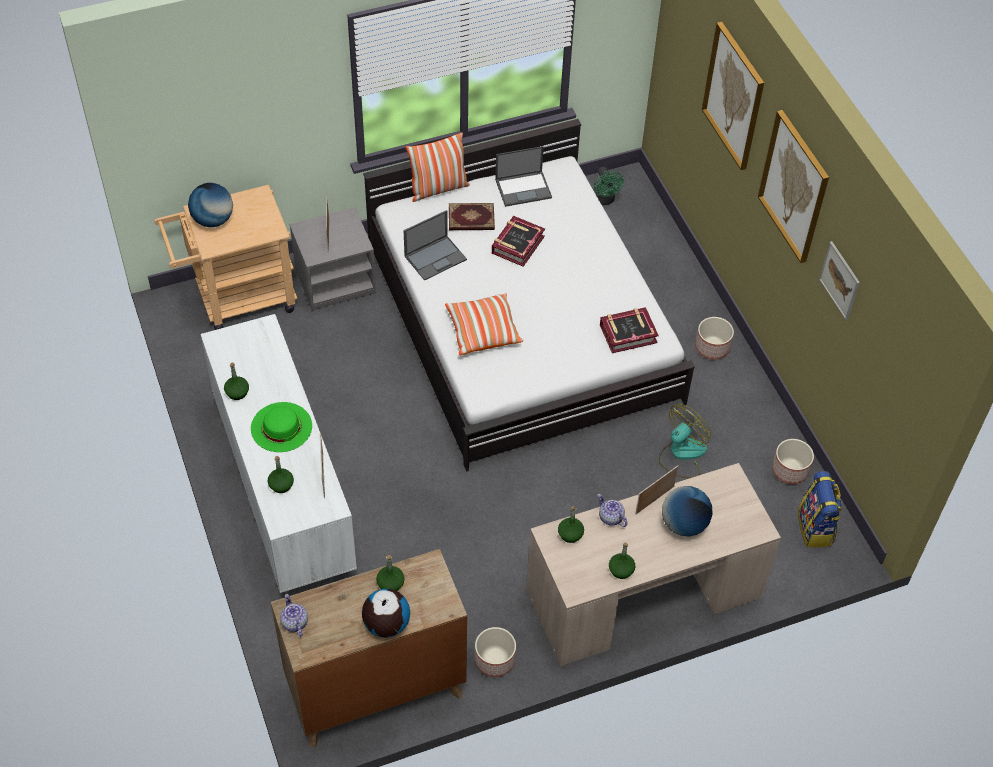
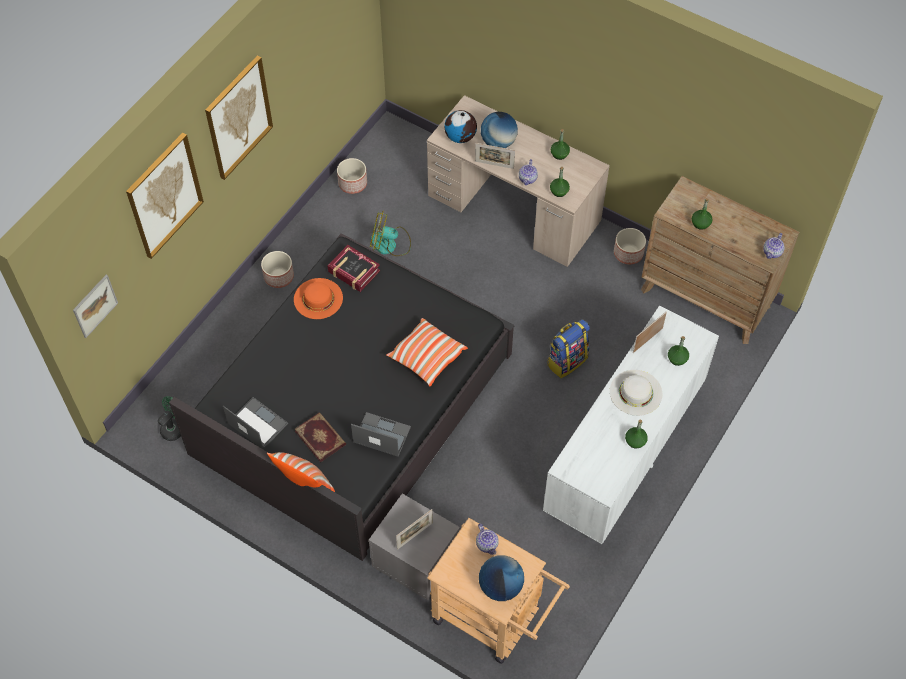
camera: 125 degrees left, 5 degrees up
green hat [251,402,312,452] -> white hat [610,370,662,416]
globe [362,589,410,638] -> globe moved to [444,110,477,143]
white bed [363,119,695,472] -> black bed [169,233,514,561]
book [492,216,545,267] -> none
backpack [798,471,842,548] -> backpack moved to [547,319,590,378]
picture [819,241,860,320] -> picture moved to [73,275,118,338]
none -> orange hat [294,278,343,319]
none -> teapot [476,523,499,555]

